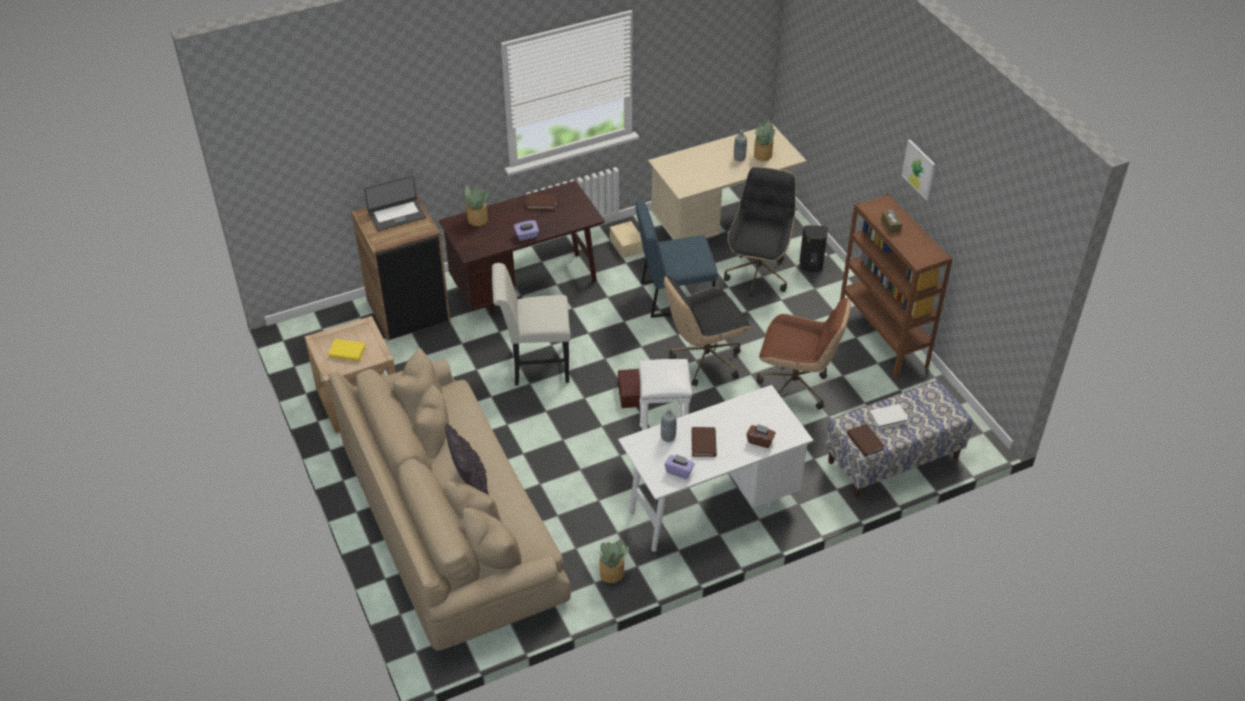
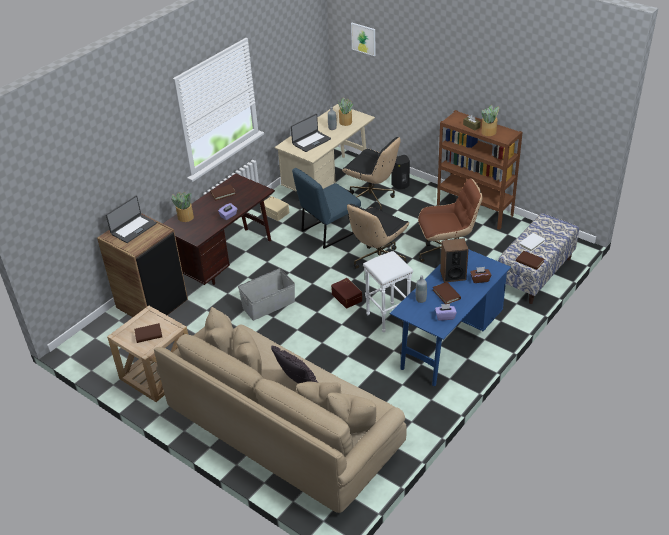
camera: 25 degrees left, 5 degrees down
yellow book [328,339,366,361] -> brown book [134,323,162,343]
white chair [492,263,571,386] -> grey storage box [238,268,295,321]
potted plant [599,540,629,583] -> potted plant moved to [481,105,499,136]
white desk [618,385,813,552] -> blue desk [390,250,511,386]
black office chair [724,167,796,297] -> black office chair turned 135 degrees clockwise [342,137,401,211]
picture [902,140,935,200] -> picture moved to [351,23,376,56]
none -> laptop [291,114,331,152]
none -> speaker [440,238,469,283]

